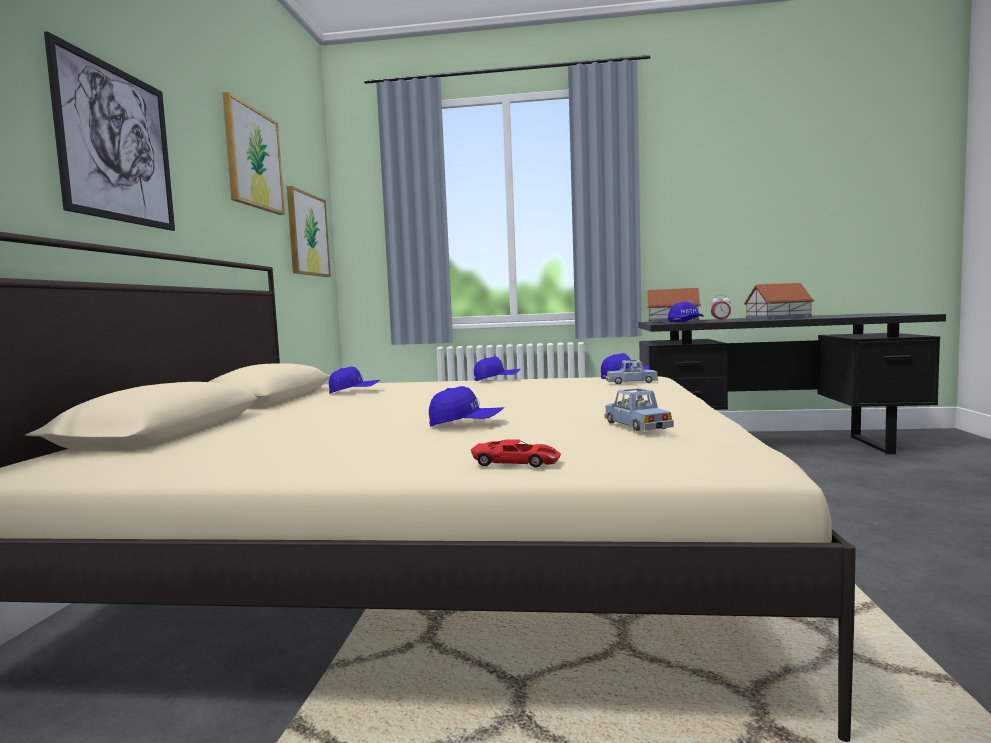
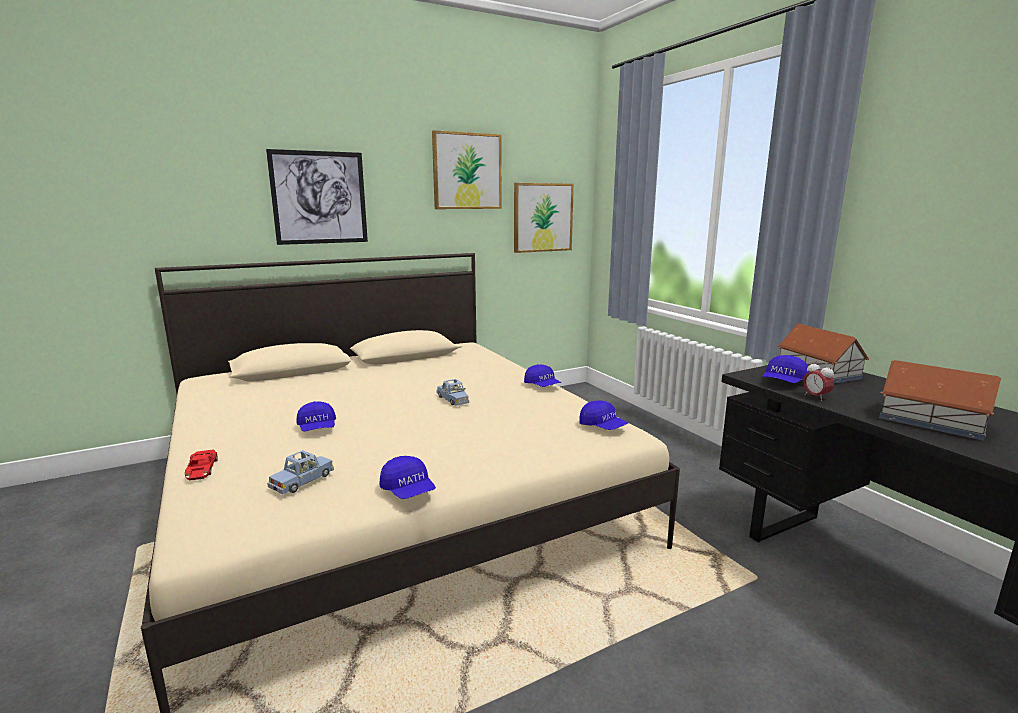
camera: 55 degrees right, 10 degrees up
blue cap [329,366,380,394] -> blue cap moved to [380,456,436,499]
blue toy car [606,360,658,385] -> blue toy car moved to [436,379,469,406]

